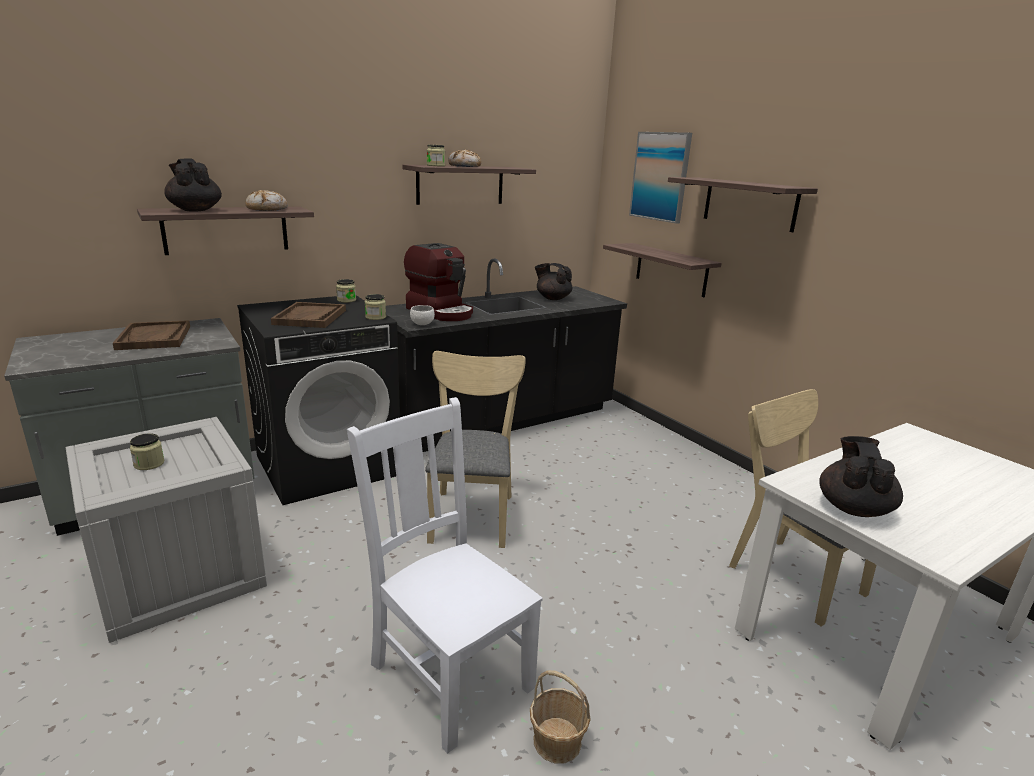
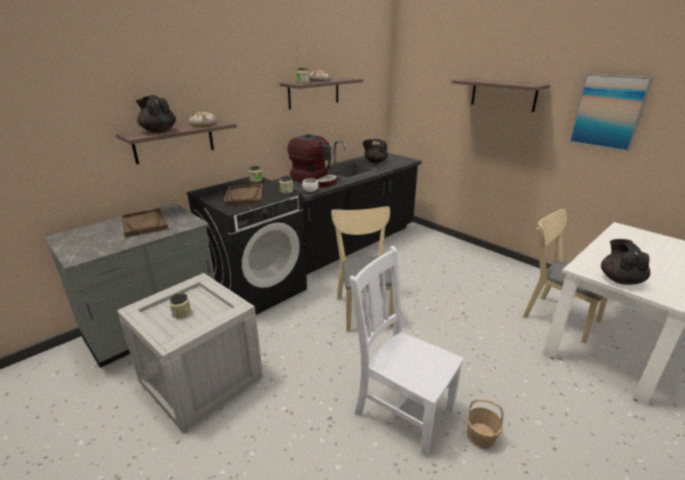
camera: 10 degrees left, 5 degrees up
shelf [603,243,722,297] -> none
picture [629,132,692,224] -> picture moved to [569,74,653,152]

